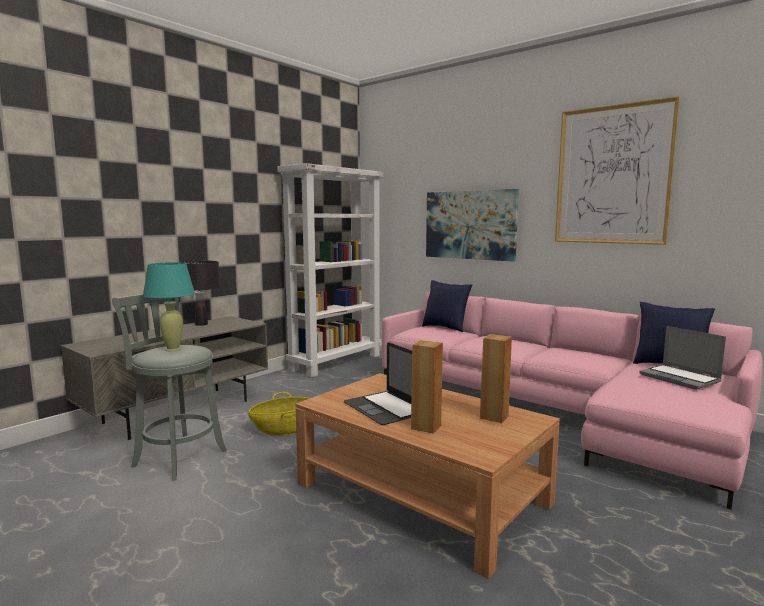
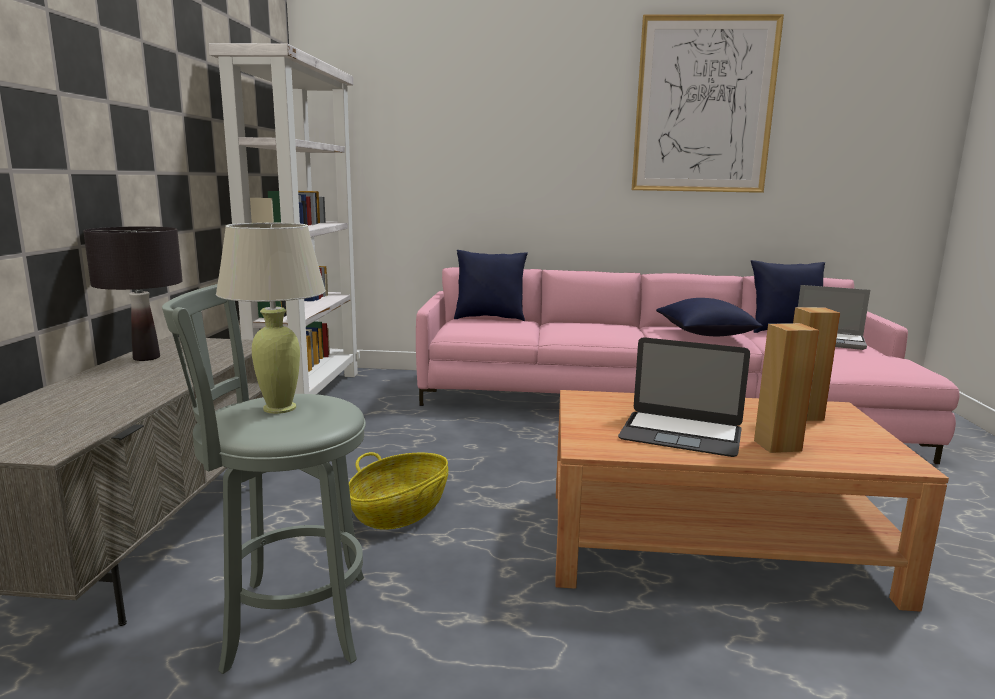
camera: 35 degrees left, 5 degrees up
turquoise table lamp [143,262,195,351] -> beige table lamp [216,223,326,414]
picture [426,189,519,262] -> none
none -> blue pillow [656,298,763,336]

